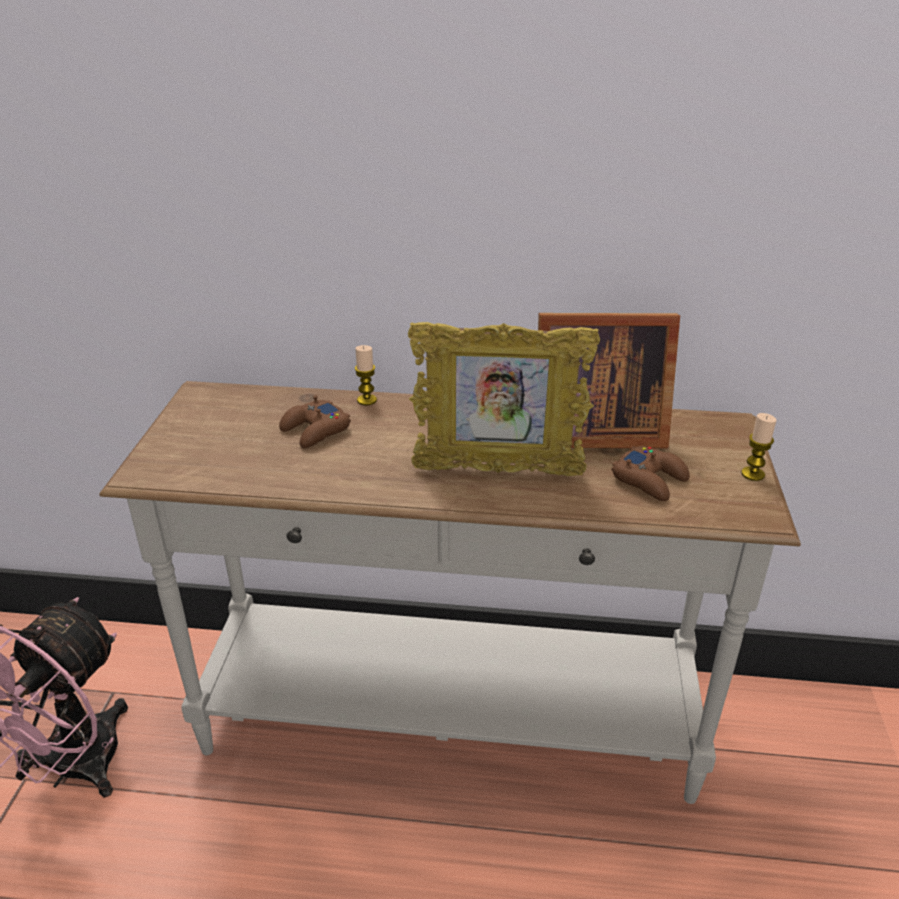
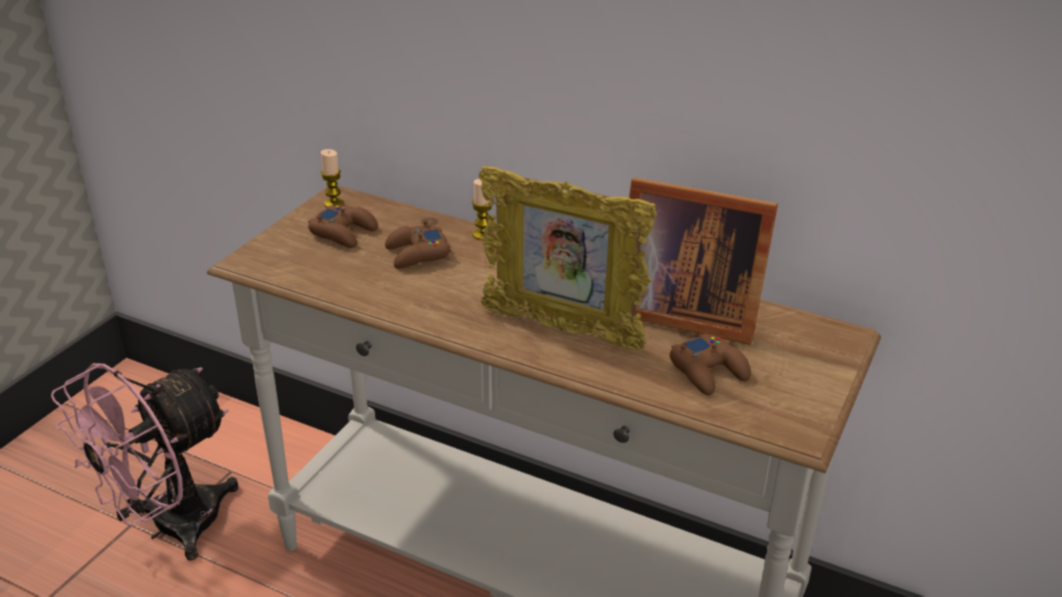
camera: 20 degrees right, 0 degrees up
candle [741,413,777,481] -> candle moved to [321,149,344,207]
none -> brown game controller [308,205,378,248]

